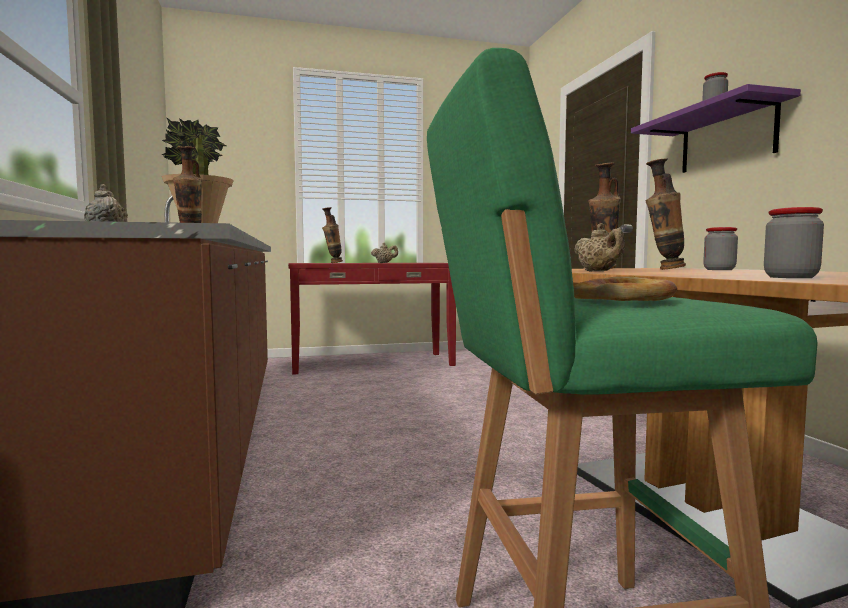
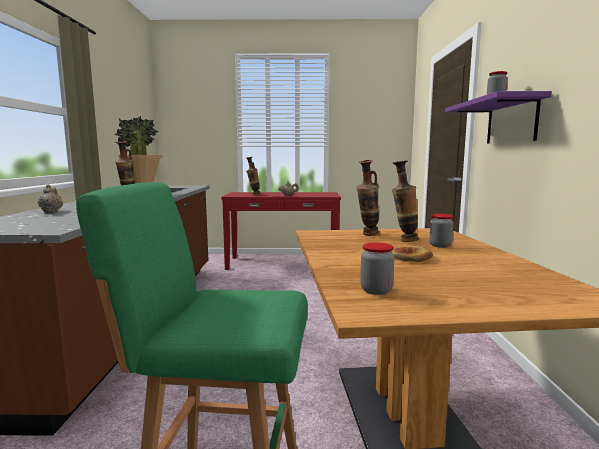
camera: 15 degrees right, 5 degrees up
beige teapot [574,223,625,272] -> none
bread [574,276,677,301] -> bread moved to [391,246,433,262]

